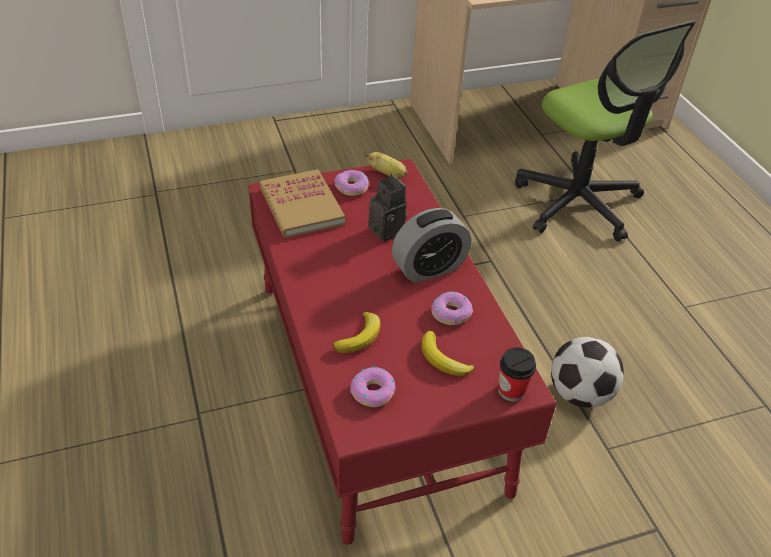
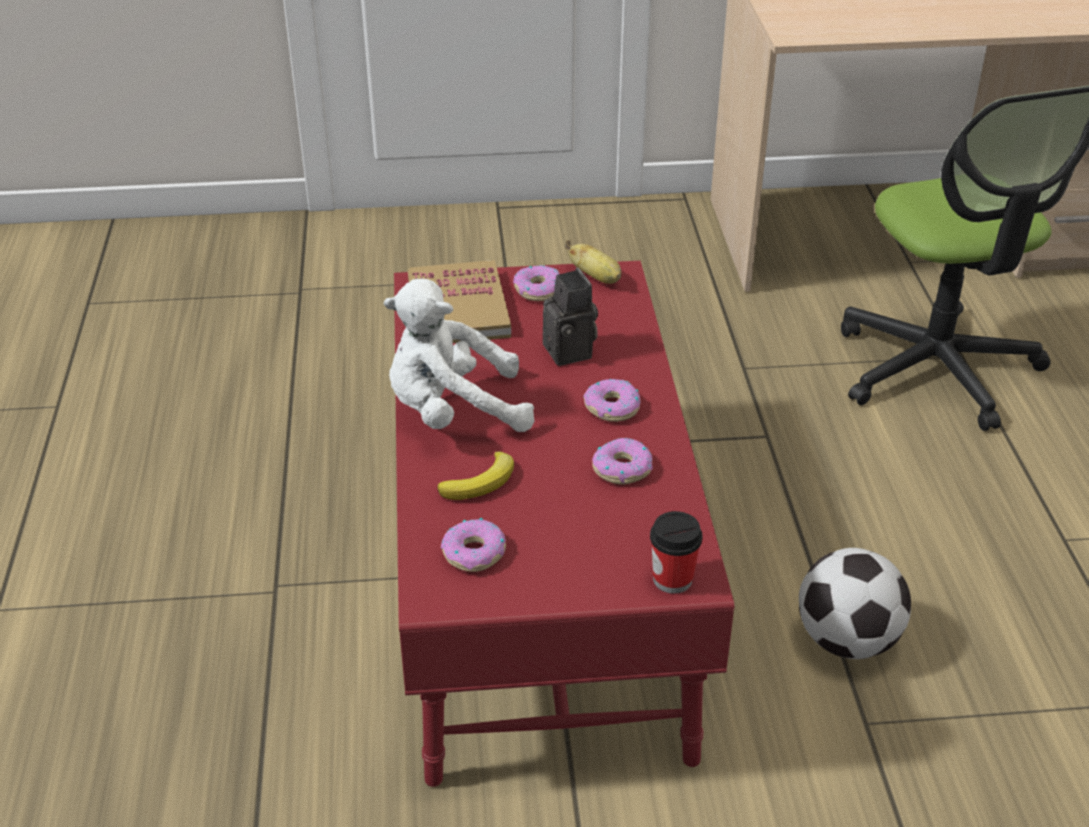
camera: 15 degrees right, 5 degrees down
alarm clock [392,208,471,283] -> donut [583,379,641,422]
banana [421,331,474,376] -> none
none -> white plush toy [384,279,535,432]

